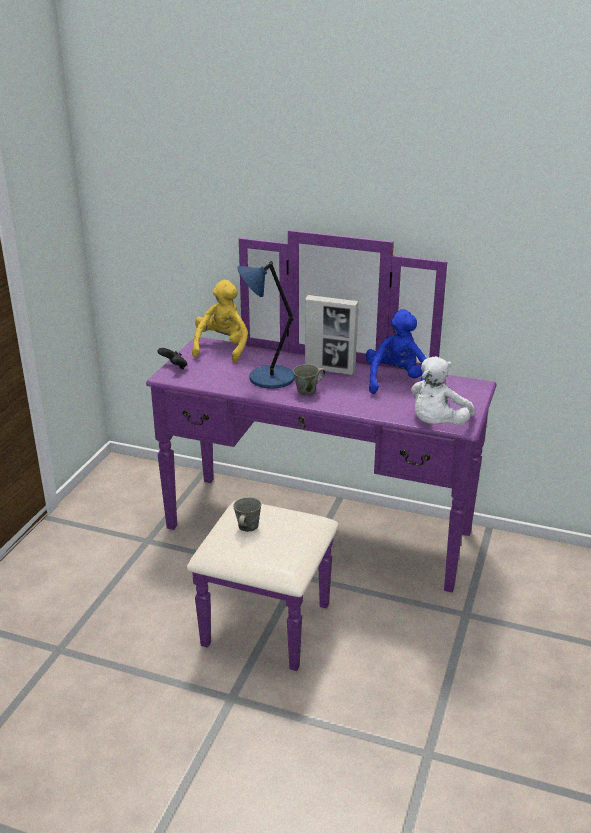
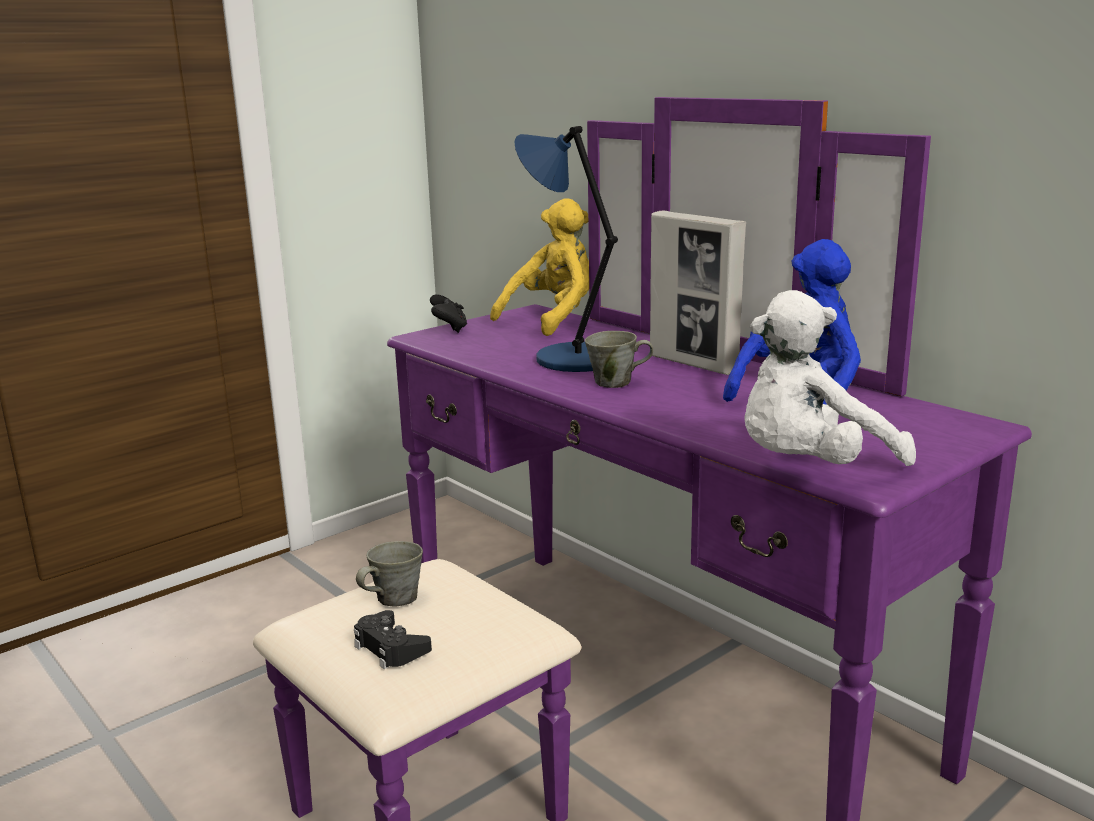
camera: 30 degrees right, 10 degrees down
none -> black game controller [354,610,432,669]

